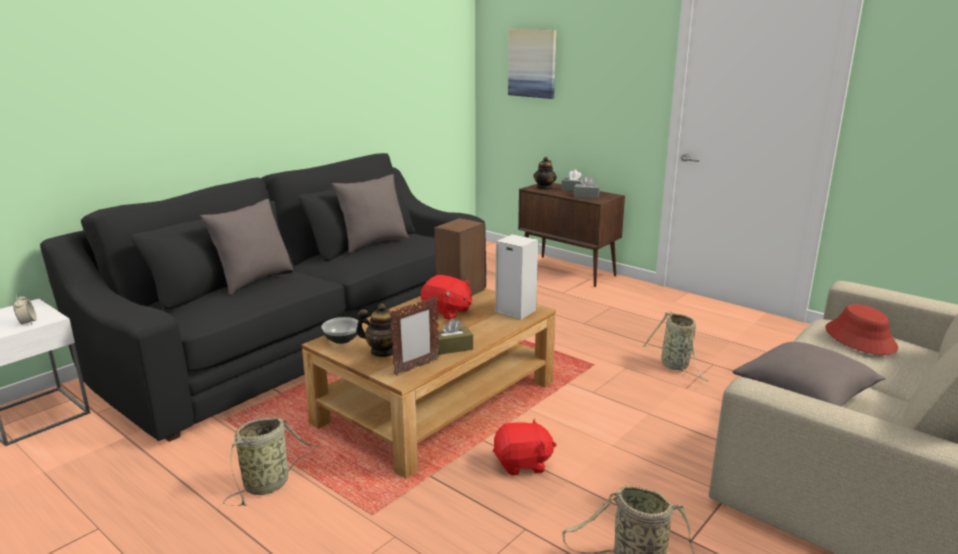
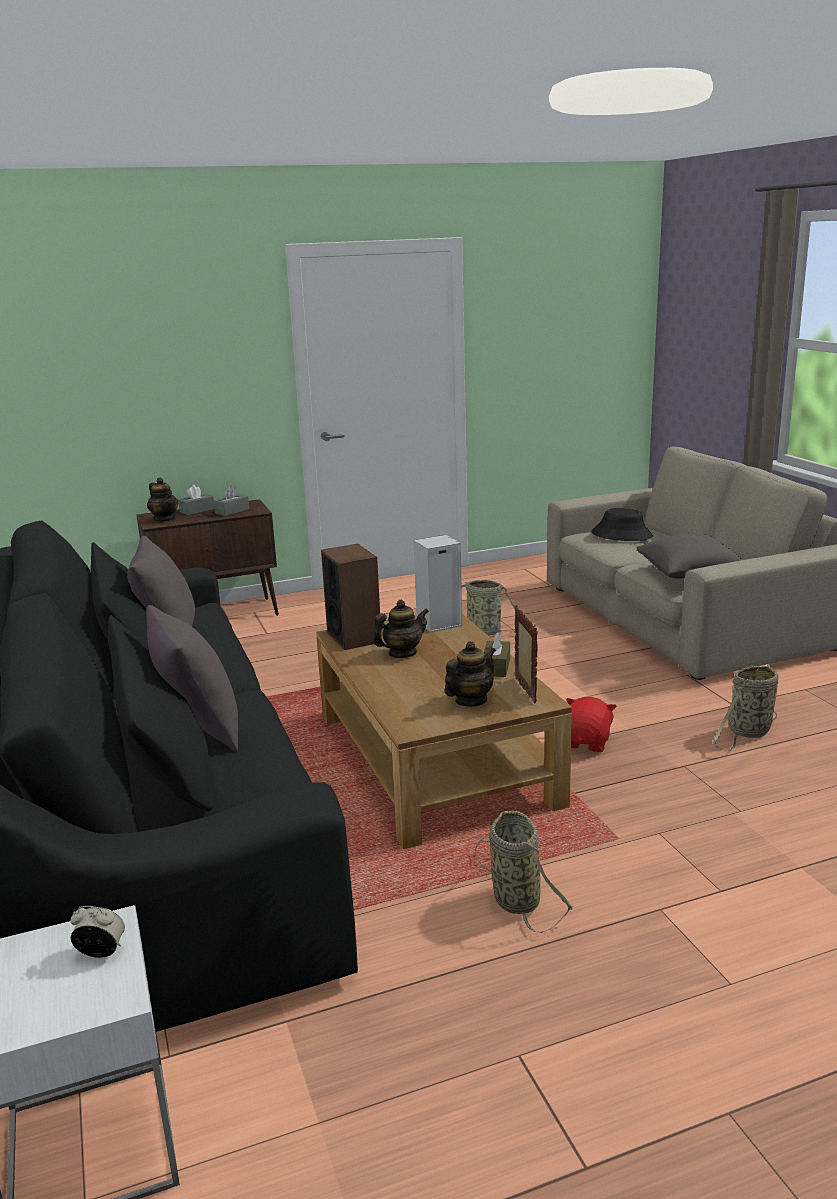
camera: 60 degrees left, 0 degrees up
bowl [321,317,358,344] -> none
red plush toy [421,275,472,320] -> teapot [372,600,429,658]
picture [508,29,557,99] -> none
red hat [825,304,898,355] -> black hat [591,508,653,541]

